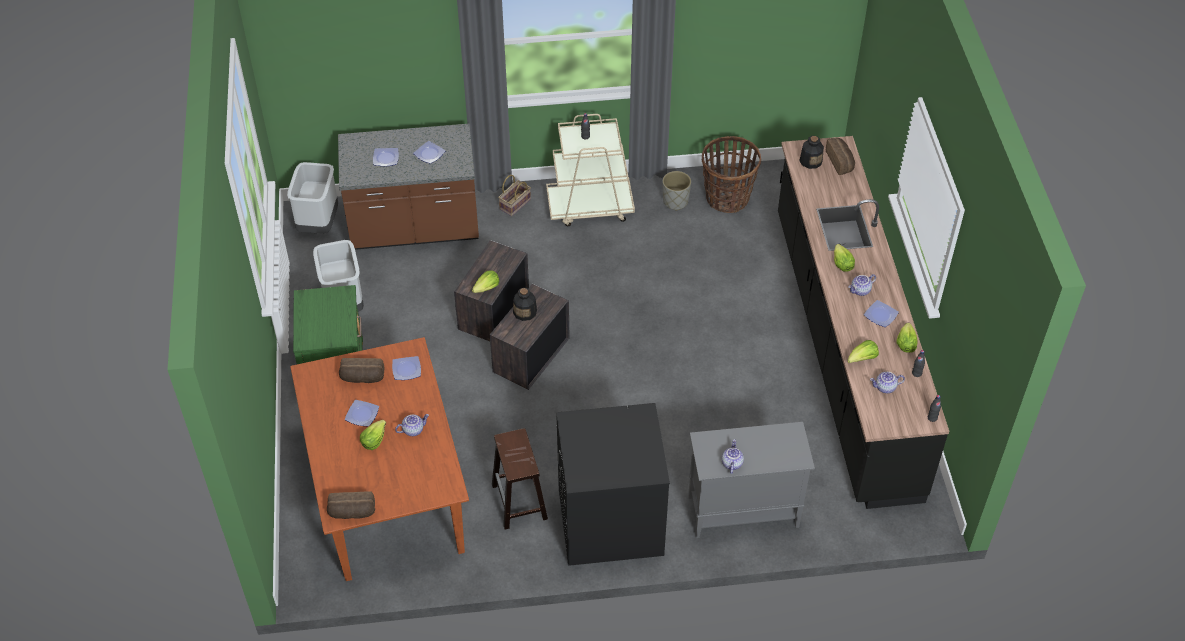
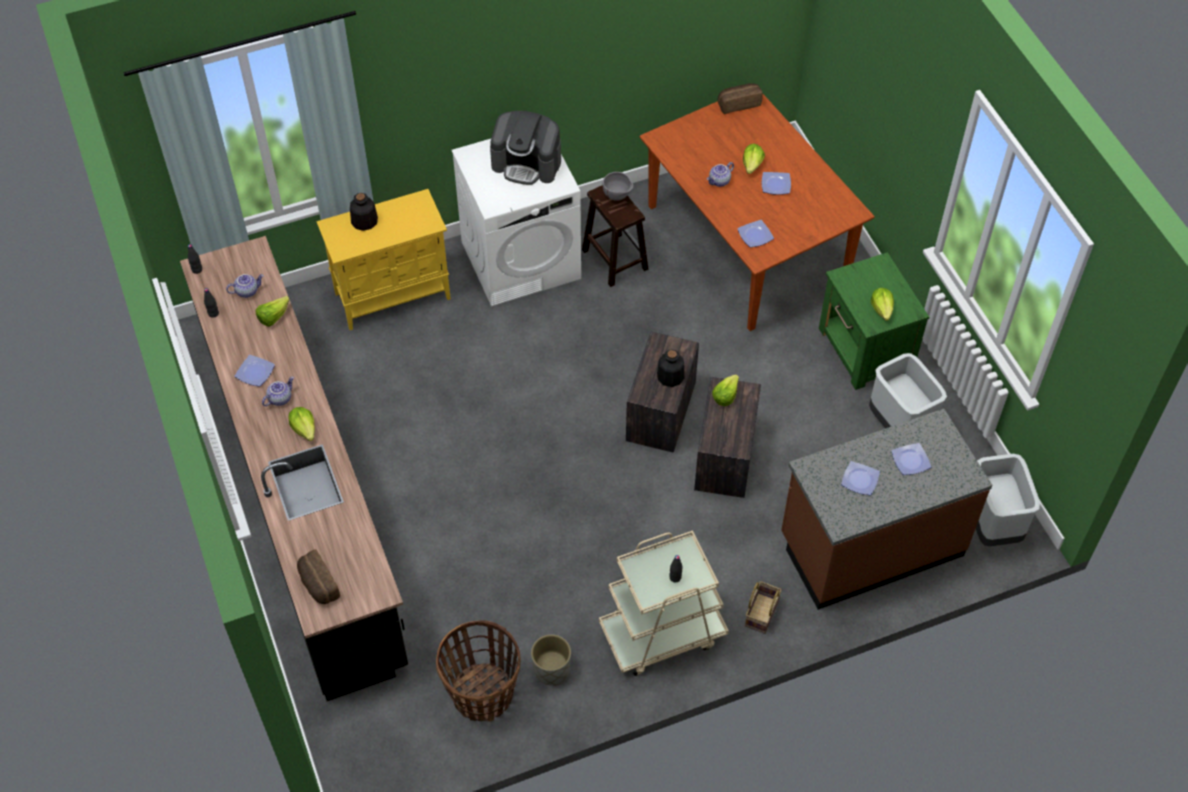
camera: 165 degrees right, 5 degrees up
bread [339,358,384,383] -> none
black washing machine [556,403,670,566] -> white washing machine [452,139,581,307]
grey cabinet [688,422,815,538] -> yellow cabinet [317,189,451,330]
teapot [722,439,744,474] -> none
bottle [799,136,824,169] -> bottle moved to [350,193,378,231]
lettuce [896,323,918,353] -> lettuce moved to [871,288,894,321]
none -> coffee machine [490,111,561,185]
none -> grey bowl [603,172,633,201]

